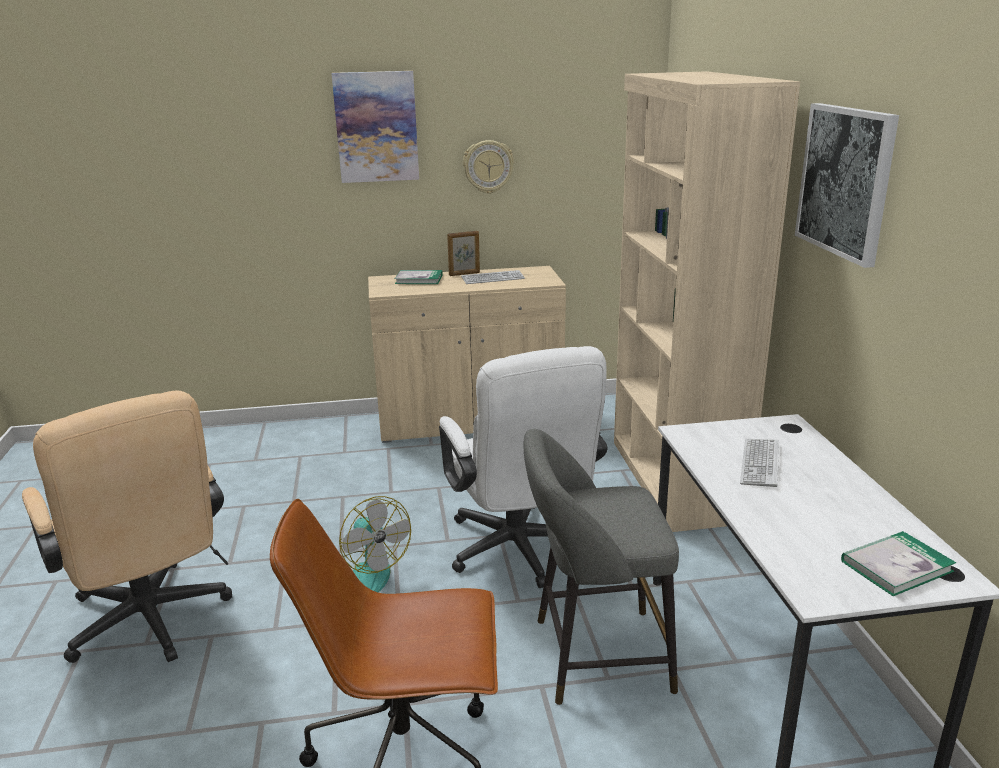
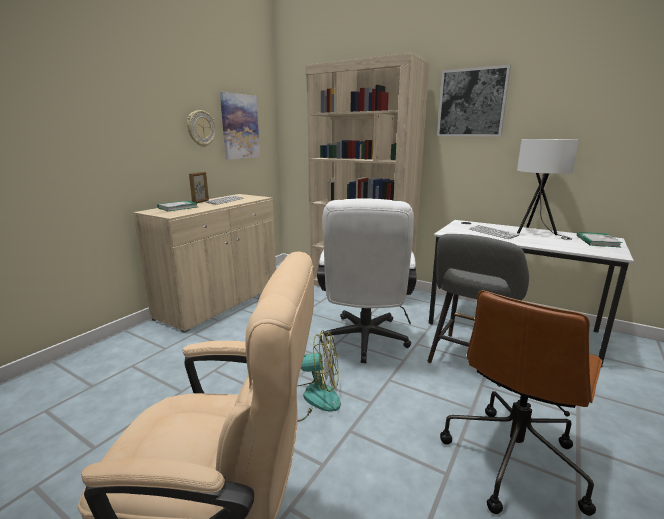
camera: 50 degrees left, 5 degrees down
picture [331,71,419,183] -> picture moved to [220,92,260,160]
white office chair [439,346,607,588] -> white office chair turned 75 degrees clockwise [317,198,417,363]
none -> white table lamp [517,139,579,240]

